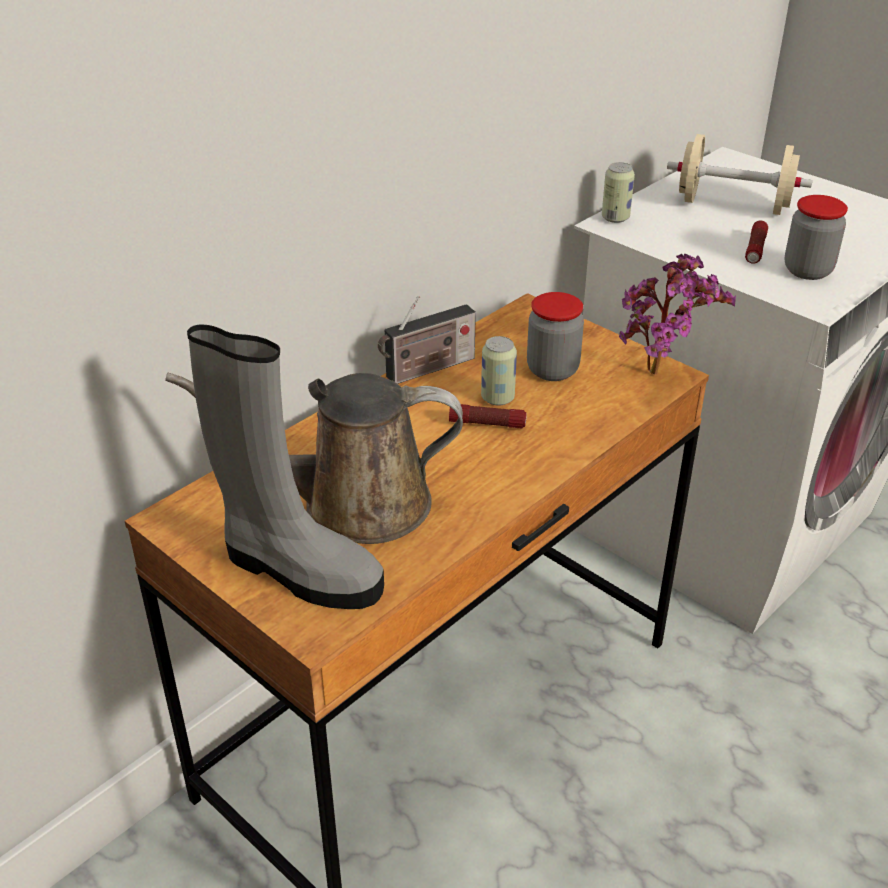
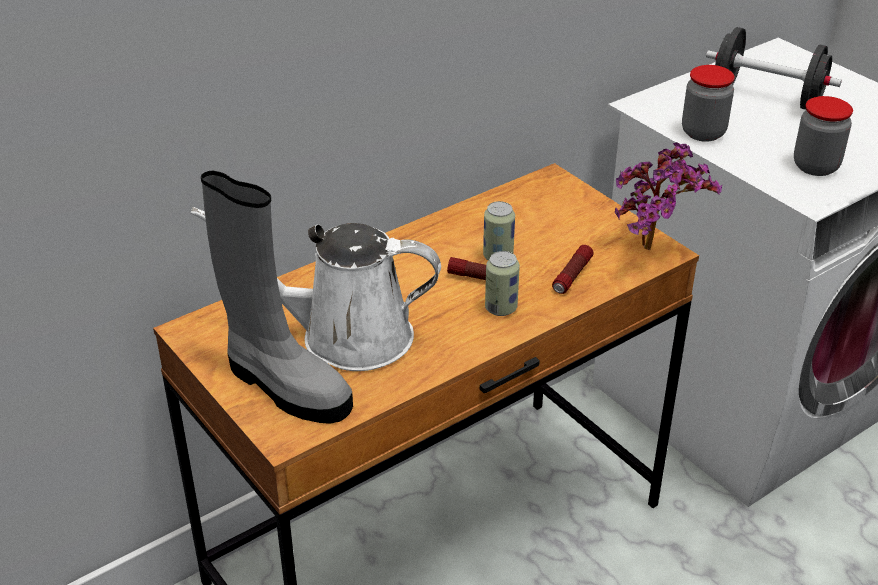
camera: 10 degrees right, 0 degrees up
brown watering can [165,372,463,544] -> white watering can [190,207,441,371]
radio [378,296,476,384] -> none
jar [527,292,584,381] -> jar moved to [682,65,735,142]
can [602,162,635,223] -> can moved to [485,251,520,316]
beige dumbbell [667,134,813,215] -> black dumbbell [706,27,842,110]
flashlight [745,220,768,264] -> flashlight moved to [552,245,594,294]

